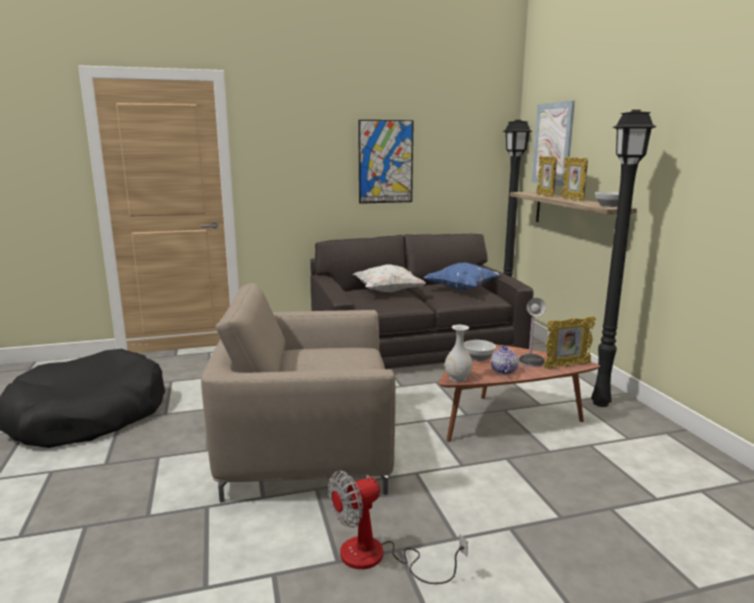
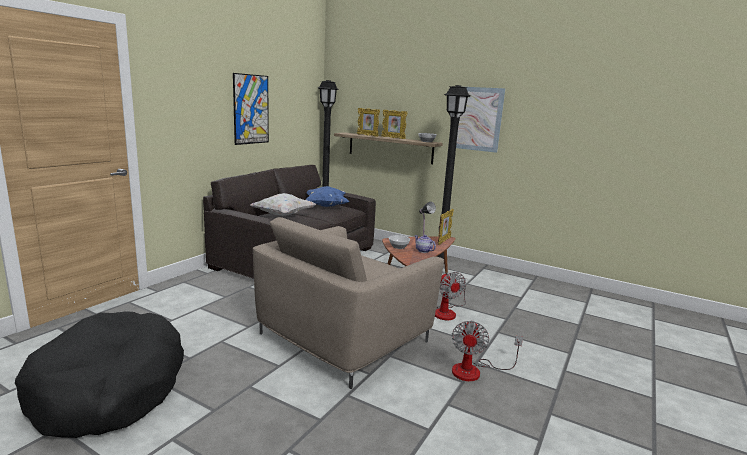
camera: 45 degrees left, 0 degrees up
white vase [445,325,473,382] -> none
picture [532,101,575,187] -> picture moved to [456,87,505,153]
none -> fan [435,272,466,320]

